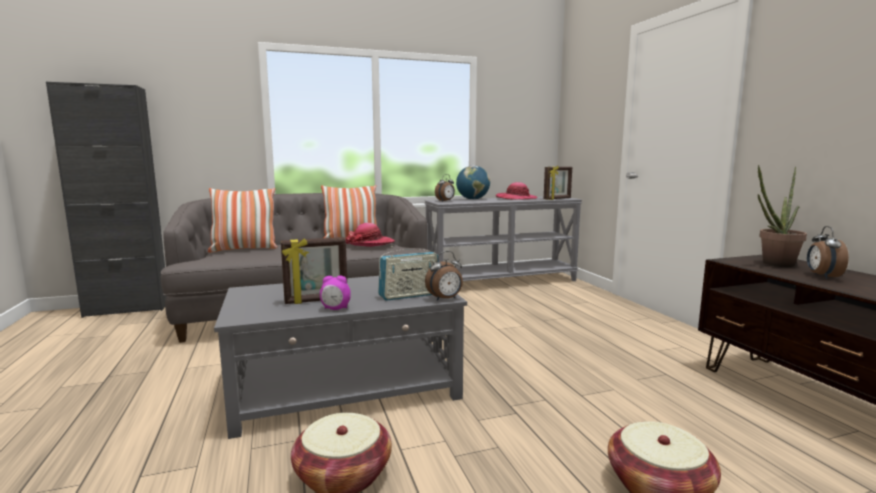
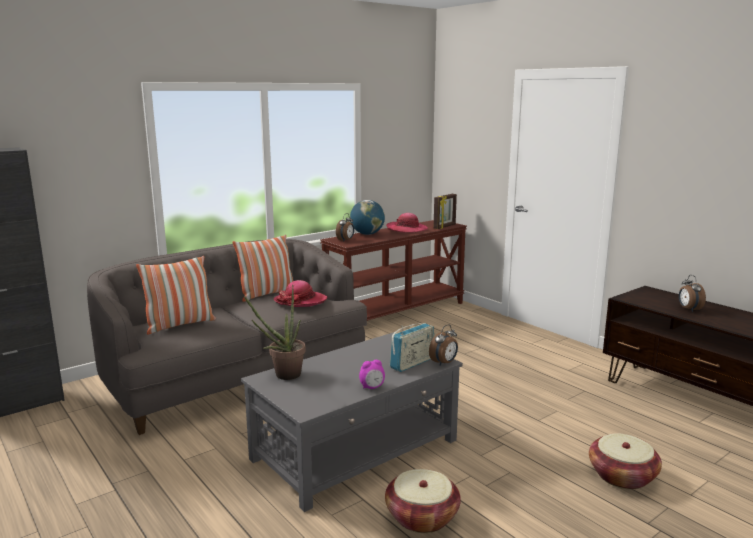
camera: 20 degrees left, 5 degrees up
picture frame [281,237,347,304] -> none
grey console table [425,196,582,281] -> brown console table [320,220,467,321]
potted plant [758,165,807,267] -> potted plant moved to [244,285,306,380]

